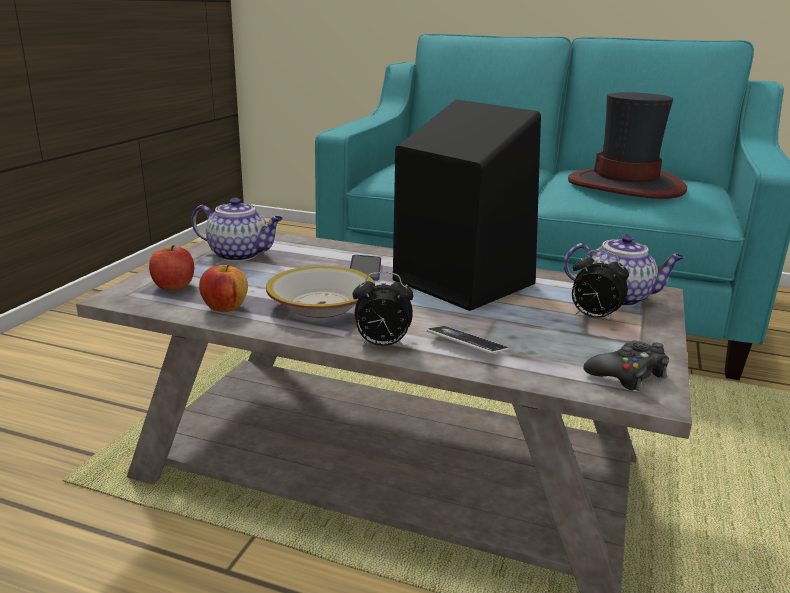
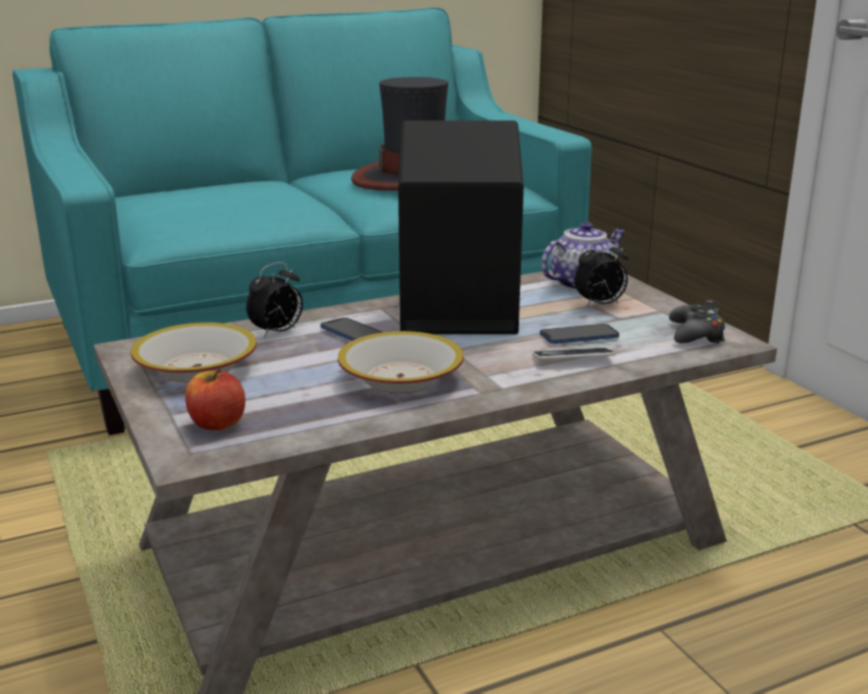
camera: 45 degrees left, 0 degrees up
teapot [191,197,283,261] -> bowl [131,322,257,383]
apple [199,264,248,312] -> none
alarm clock [353,272,414,347] -> alarm clock moved to [246,262,303,338]
none -> phone [540,324,619,344]

